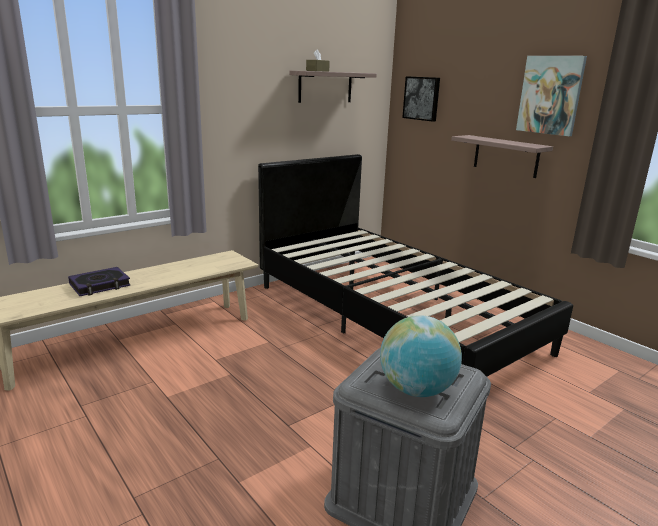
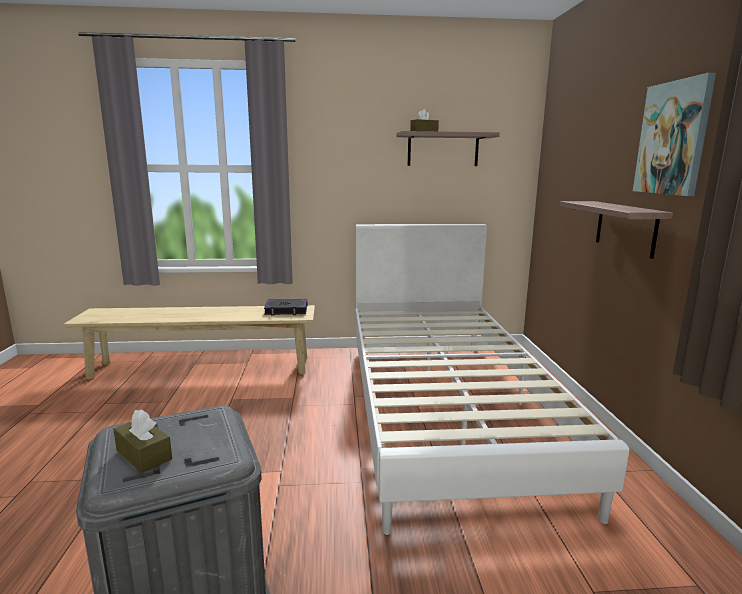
camera: 35 degrees right, 5 degrees down
book [68,267,131,296] -> book moved to [264,299,307,316]
black bed [258,154,573,377] -> white bed [355,224,629,535]
globe [380,315,462,397] -> brown tissue box [113,409,172,473]
picture [402,76,440,122] -> none

